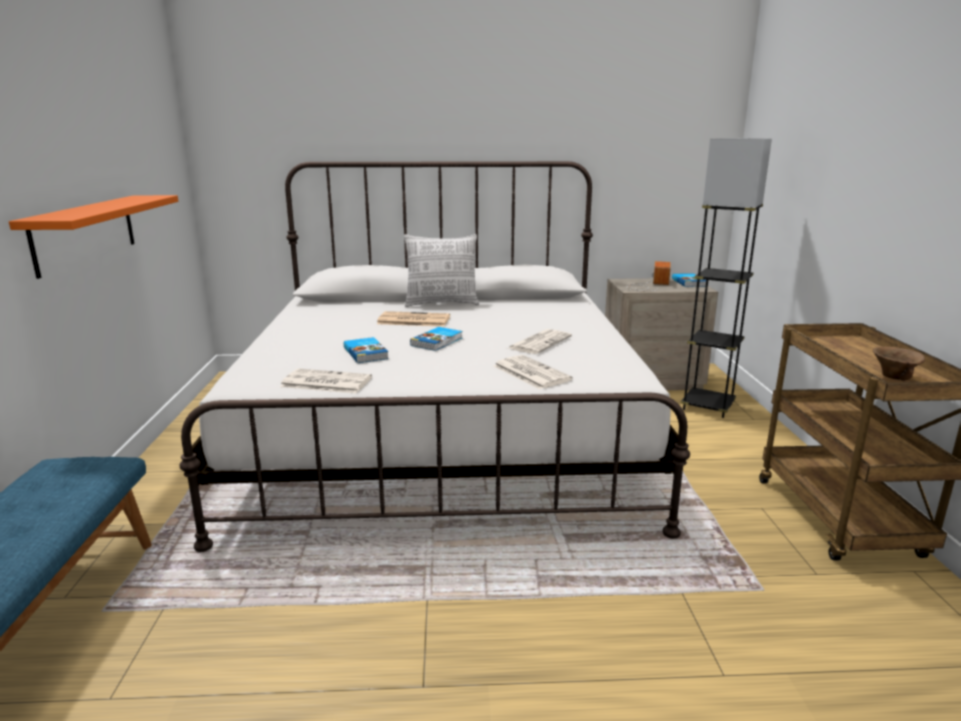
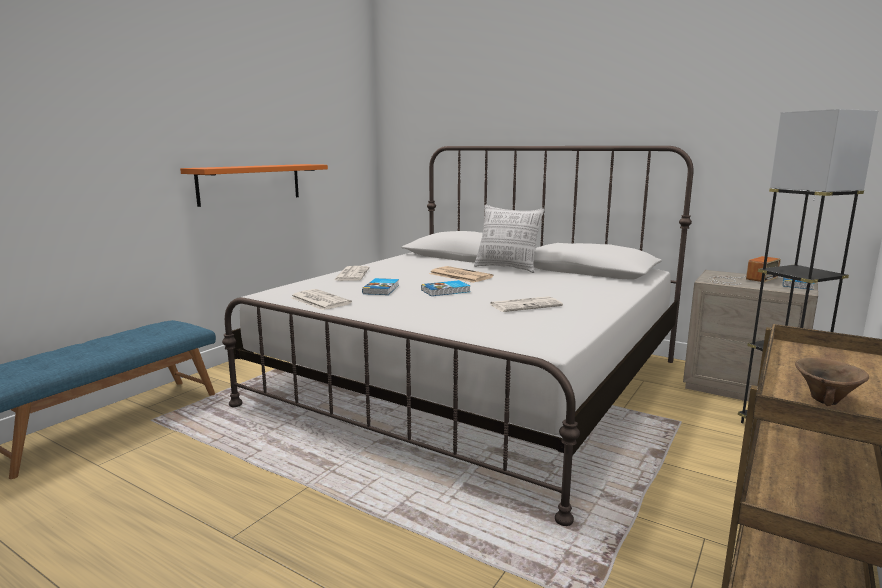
camera: 35 degrees right, 5 degrees down
newspaper [493,355,573,389] -> newspaper moved to [333,266,370,281]

